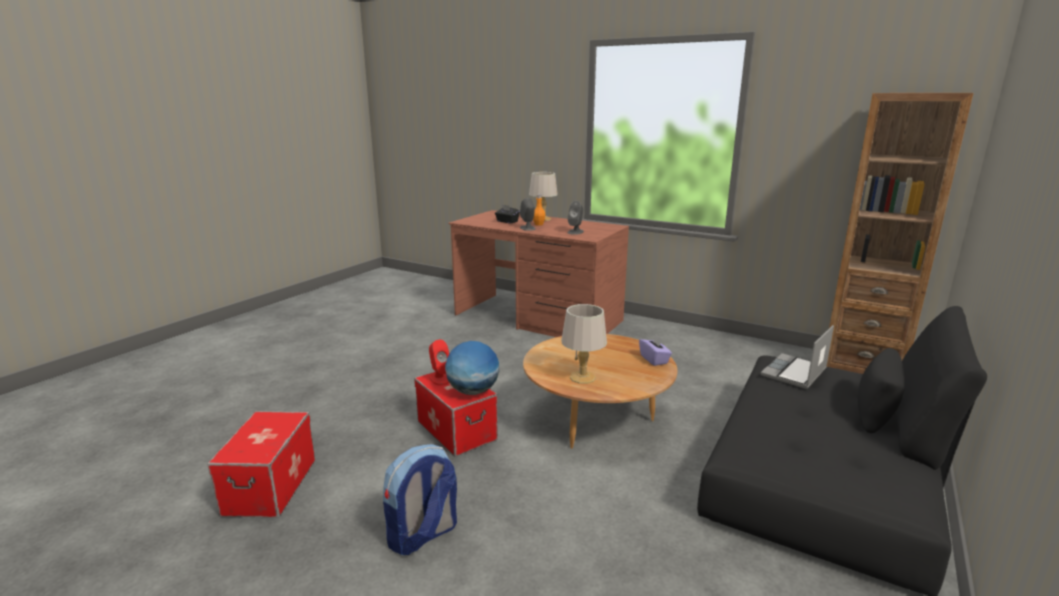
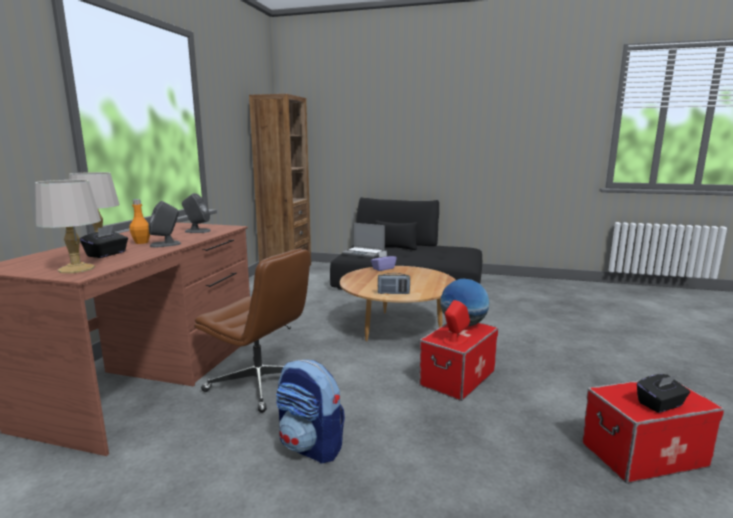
camera: 105 degrees left, 5 degrees down
backpack [383,444,457,556] -> backpack moved to [276,360,345,464]
grey table lamp [561,304,607,384] -> grey table lamp moved to [35,180,101,273]
none -> brown office chair [194,248,310,413]
none -> radio [378,273,410,294]
none -> black tissue box [637,374,690,413]

